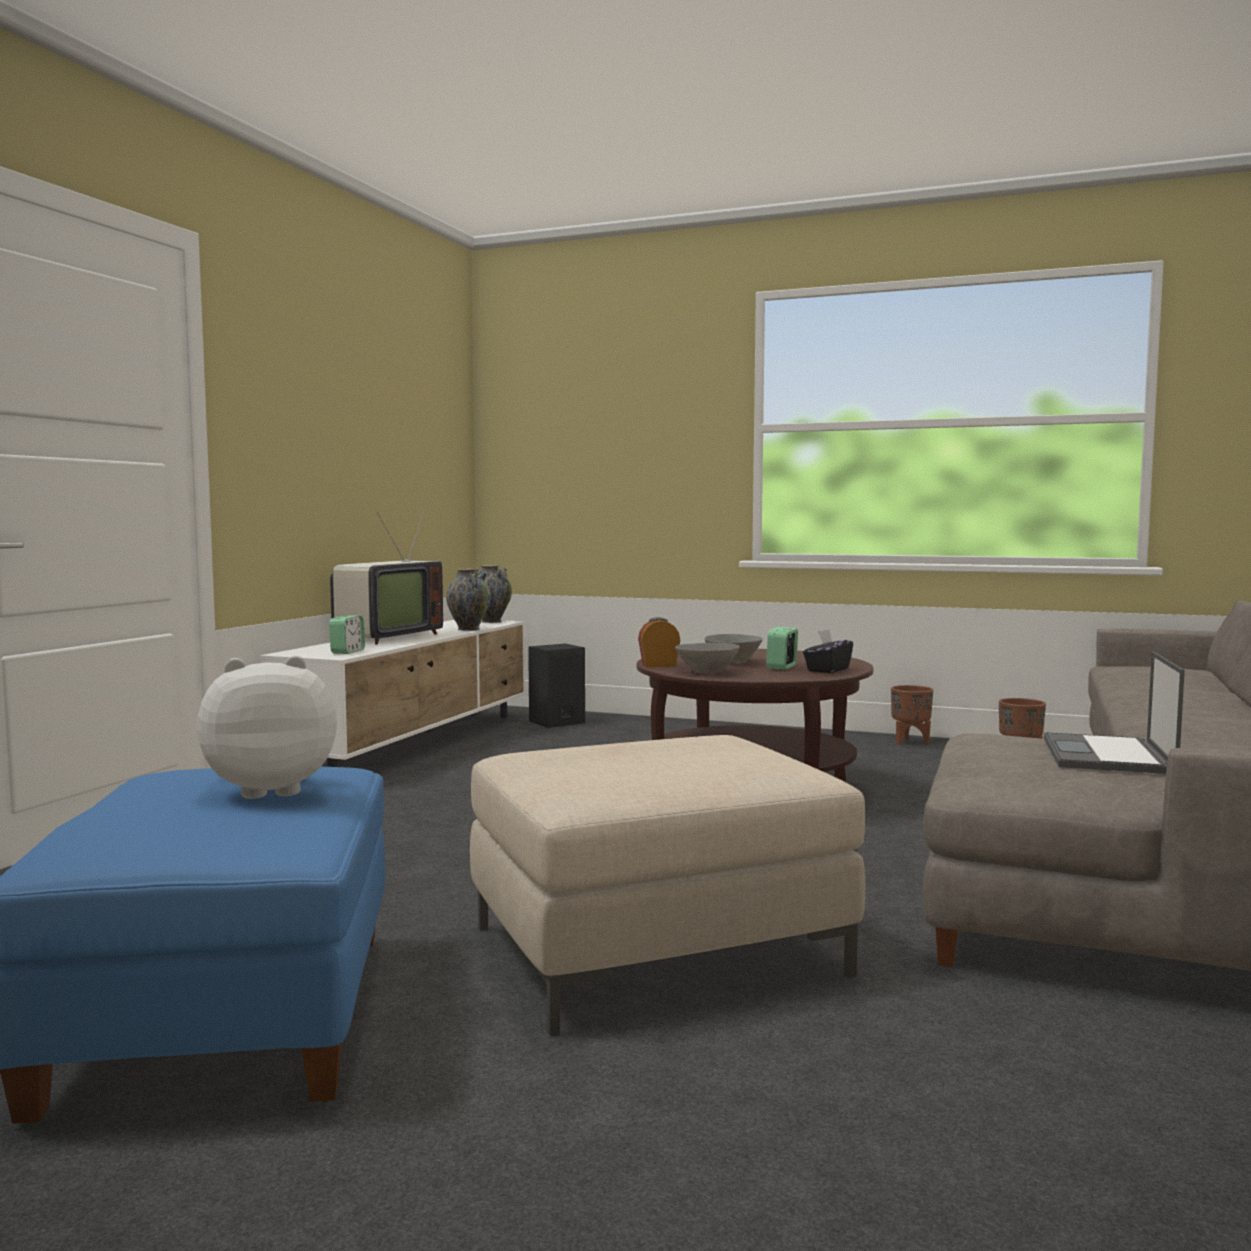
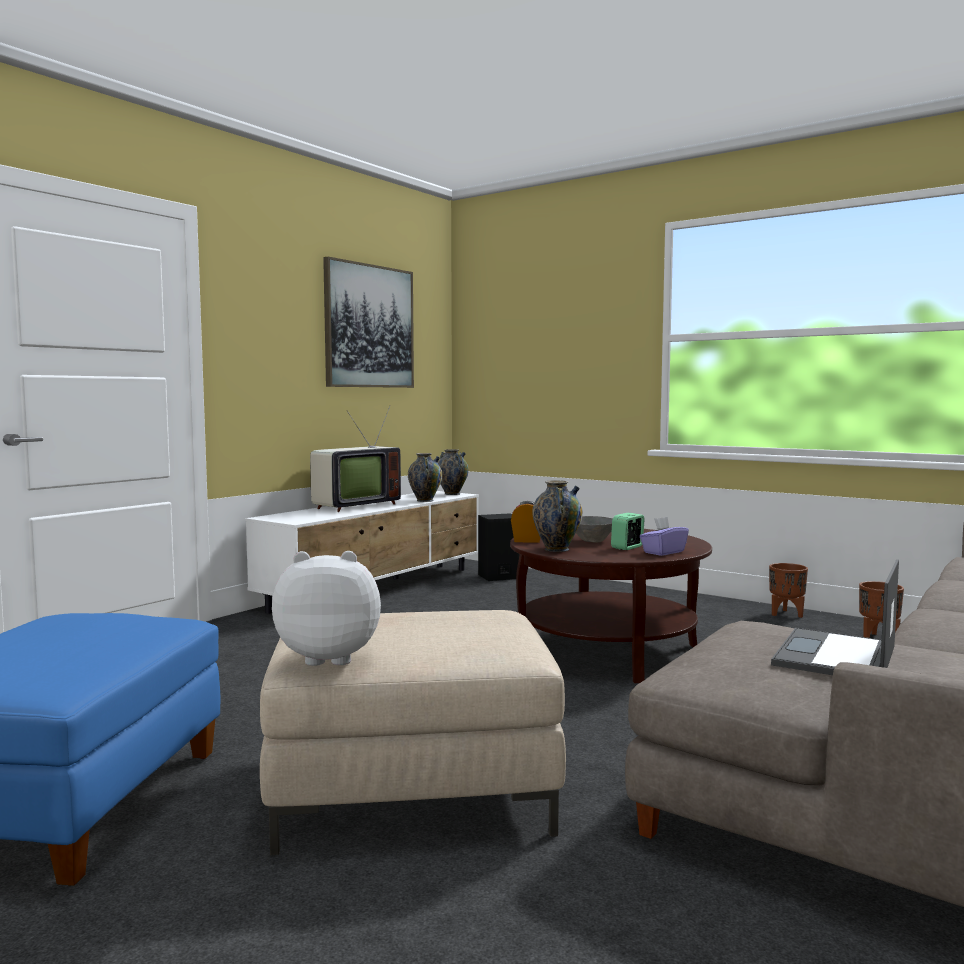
camera: 15 degrees right, 0 degrees up
plush toy [197,656,337,799] -> plush toy moved to [272,551,381,666]
alarm clock [329,615,365,654] -> none
grey bowl [675,643,740,674] -> vase [532,480,583,552]
black tissue box [803,629,853,673] -> purple tissue box [640,517,689,556]
none -> picture [323,257,414,388]

